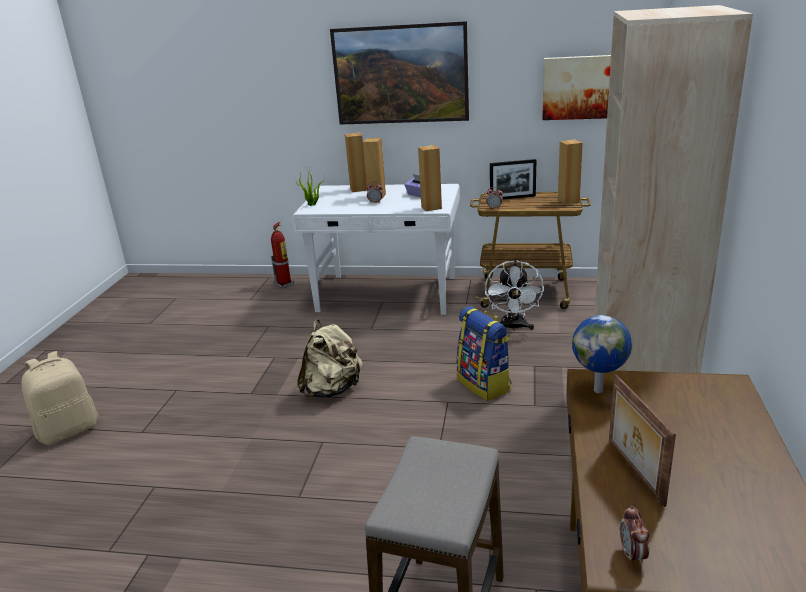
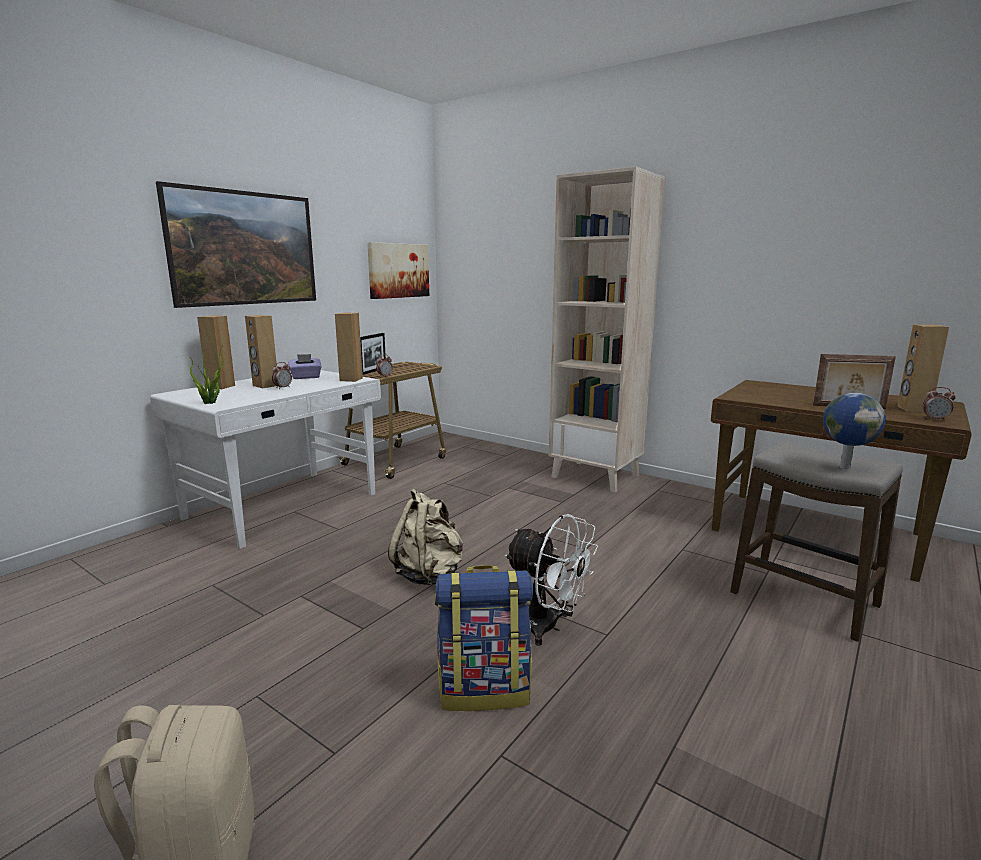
camera: 65 degrees left, 10 degrees down
fire extinguisher [271,222,294,289] -> none
backpack [456,306,511,401] -> backpack moved to [435,565,533,711]
white fan [485,260,544,331] -> white fan moved to [504,514,598,646]
brown speaker [558,139,583,204] -> brown speaker moved to [897,324,949,412]
globe [572,315,632,393] -> globe moved to [823,393,886,469]

